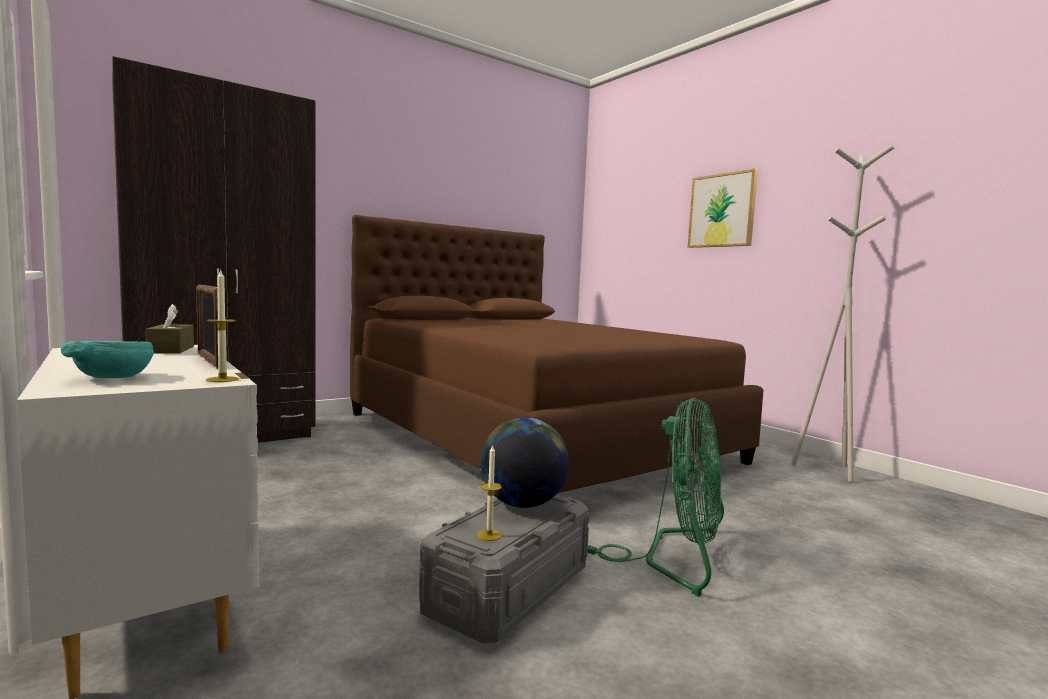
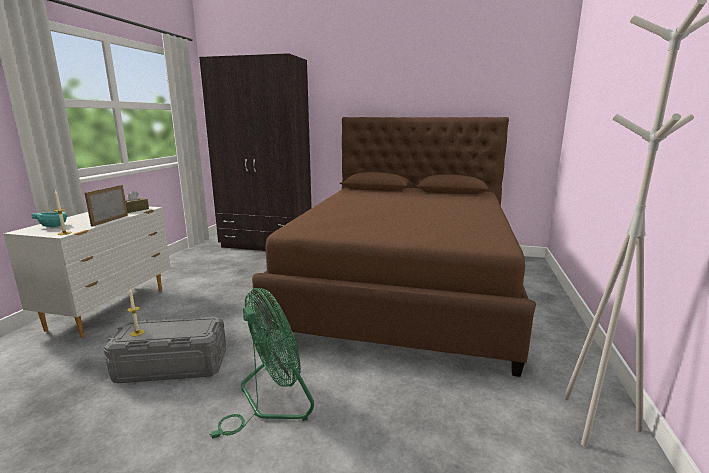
camera: 50 degrees right, 10 degrees up
globe [480,417,569,508] -> none
green fan [588,398,724,597] -> green fan turned 105 degrees counterclockwise [209,288,314,439]
picture [688,169,758,248] -> none

